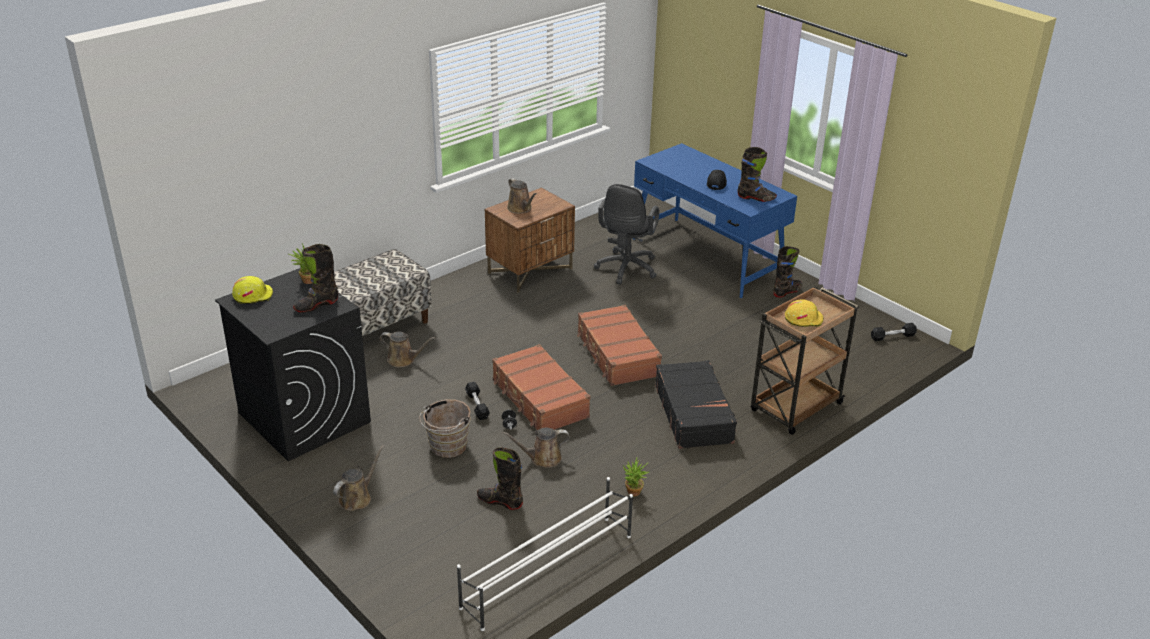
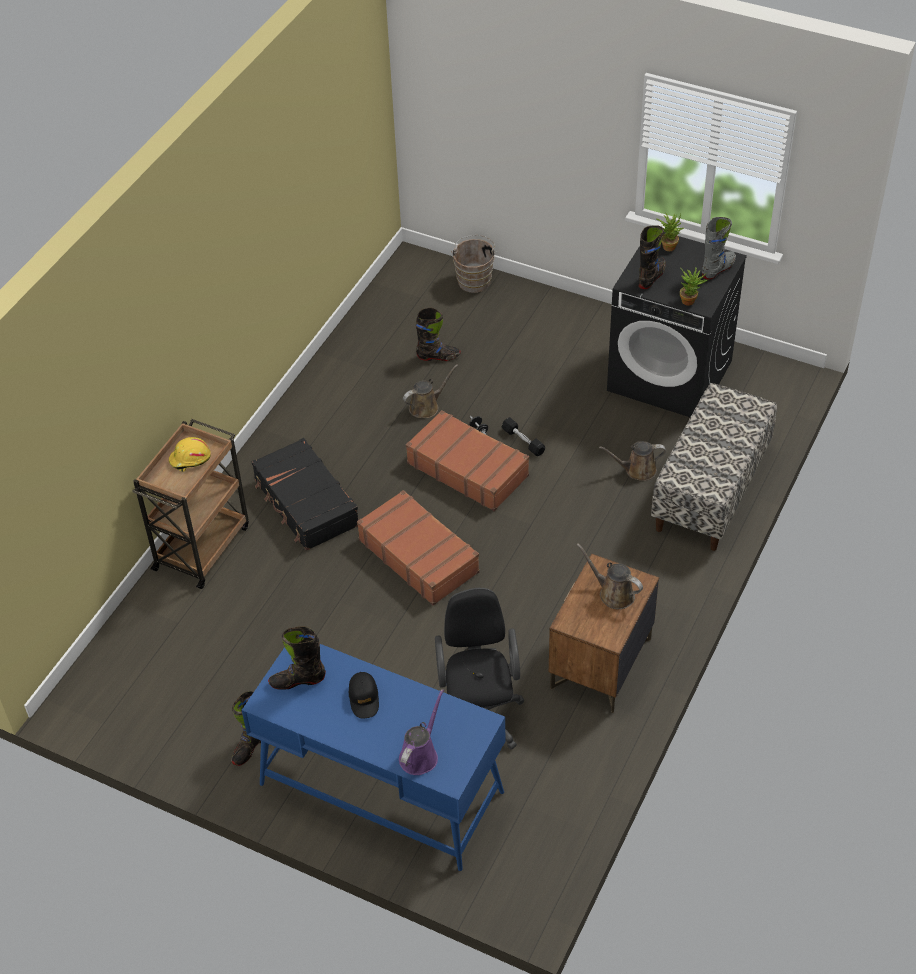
camera: 160 degrees right, 15 degrees up
yellow hard hat [232,276,273,304] -> grey boot [702,217,736,280]
brown watering can [333,445,384,511] -> none
brown bucket [419,399,471,458] -> brown bucket moved to [451,235,497,293]
white shoe rack [457,477,633,631] -> none
potted plant [623,457,649,496] -> potted plant moved to [656,212,684,251]
black dumbbell [871,323,917,341] -> none
none -> purple watering can [399,689,444,775]

